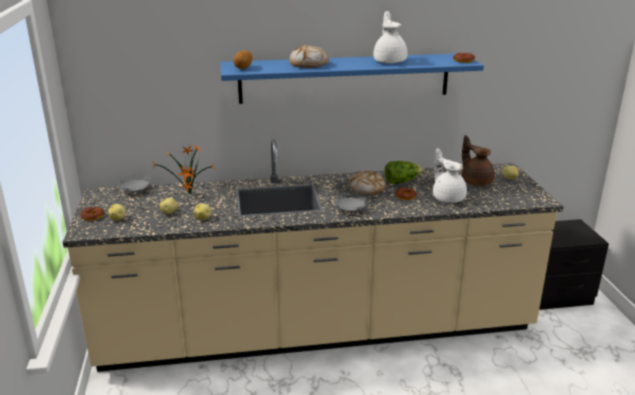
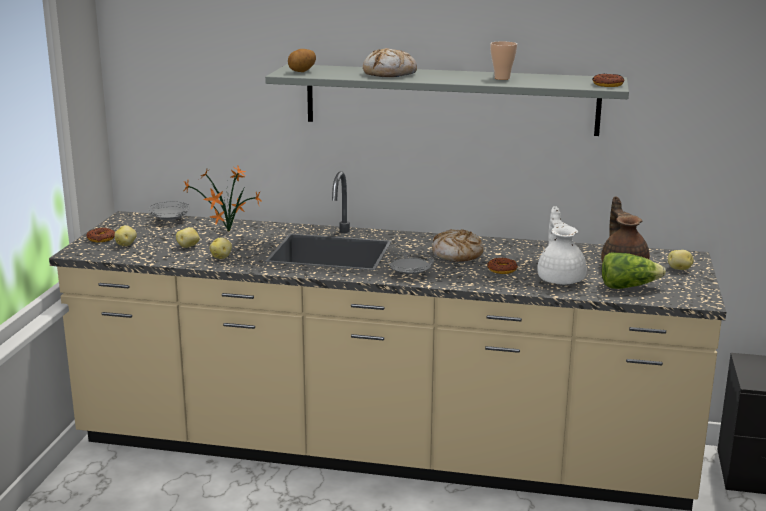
camera: 20 degrees right, 5 degrees down
blue shelf [220,54,484,104] -> grey shelf [265,64,629,136]
white teapot [373,11,407,64] -> cup [490,42,517,80]
lettuce [385,161,424,184] -> lettuce moved to [602,252,666,289]

